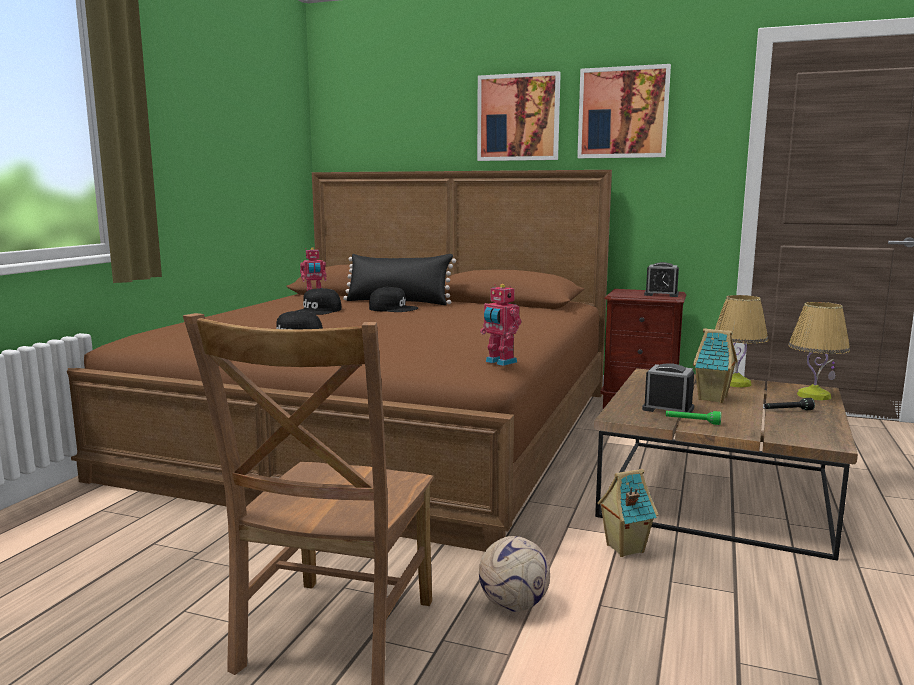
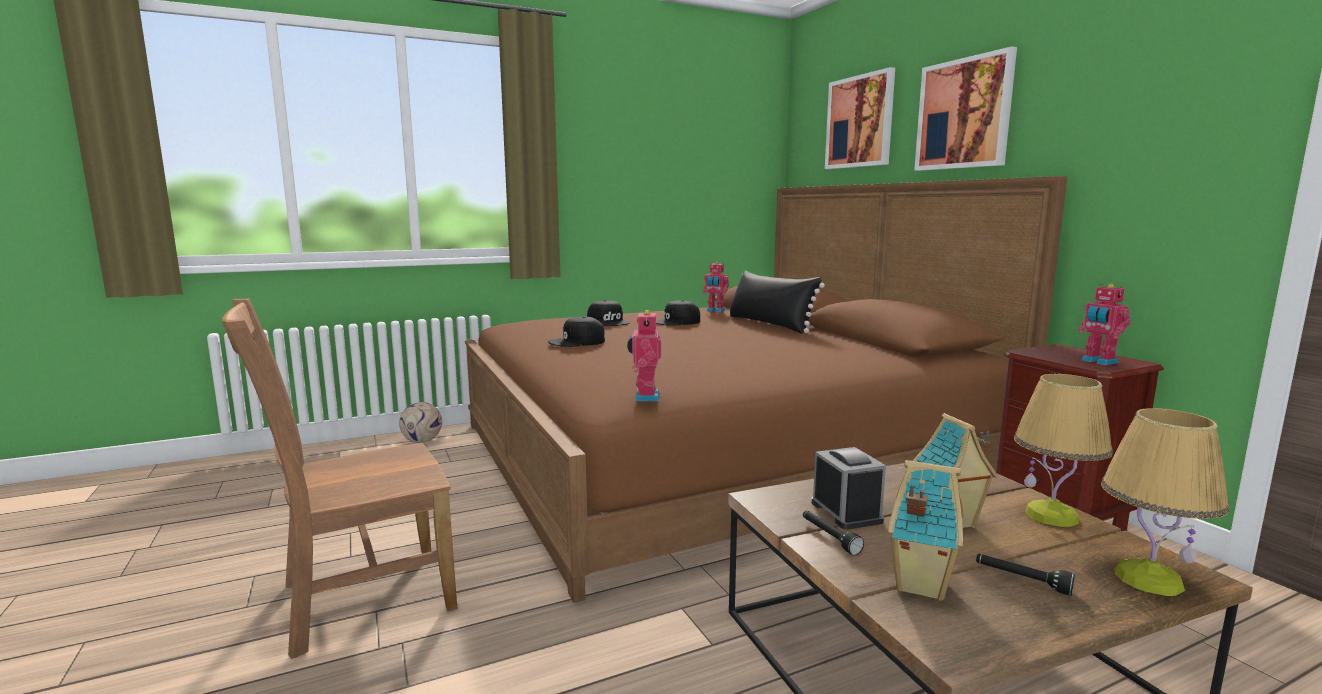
camera: 45 degrees right, 0 degrees up
black cap [369,287,418,312] -> black cap moved to [587,300,630,326]
football [479,536,550,612] -> football moved to [399,402,442,443]
picture [577,64,671,158] -> picture moved to [825,67,895,169]
toy house [598,469,659,557] -> toy house moved to [888,460,964,601]
alarm clock [644,262,679,297] -> toy robot [1078,284,1131,365]
green flashlight [666,411,721,425] -> black flashlight [803,511,864,555]

